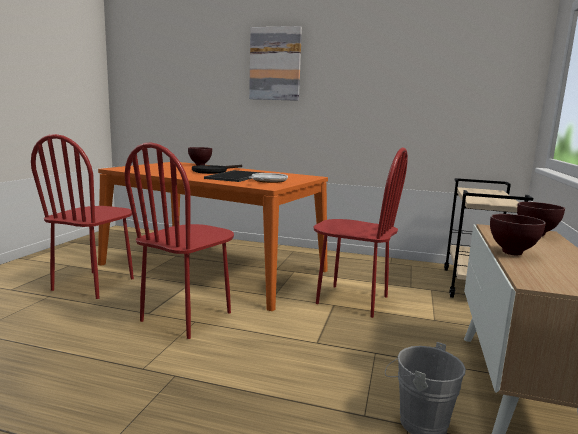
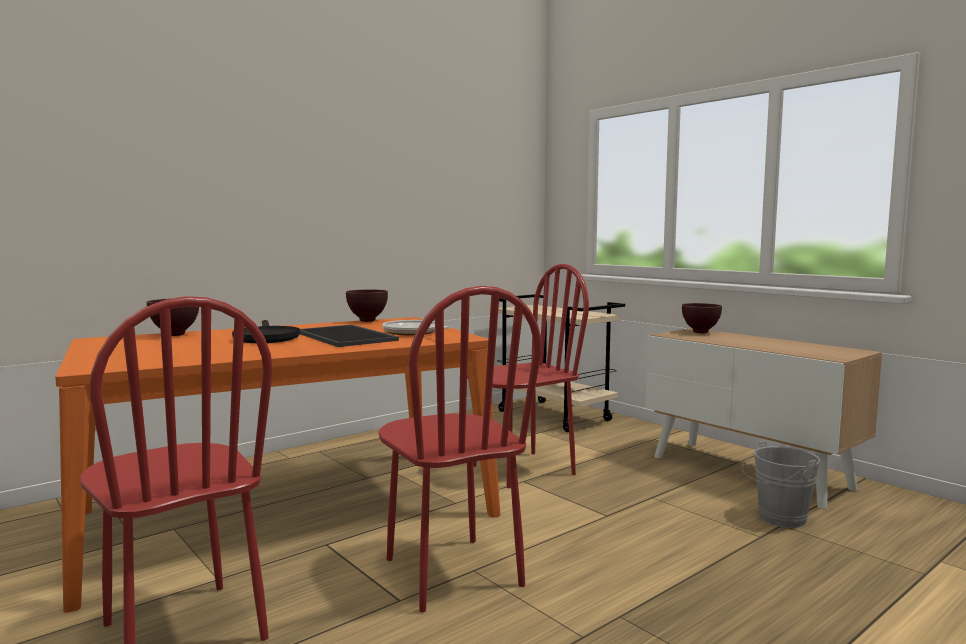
camera: 55 degrees left, 5 degrees down
picture [249,26,302,101] -> none
brown bowl [490,214,546,256] -> brown bowl moved to [346,289,388,322]

